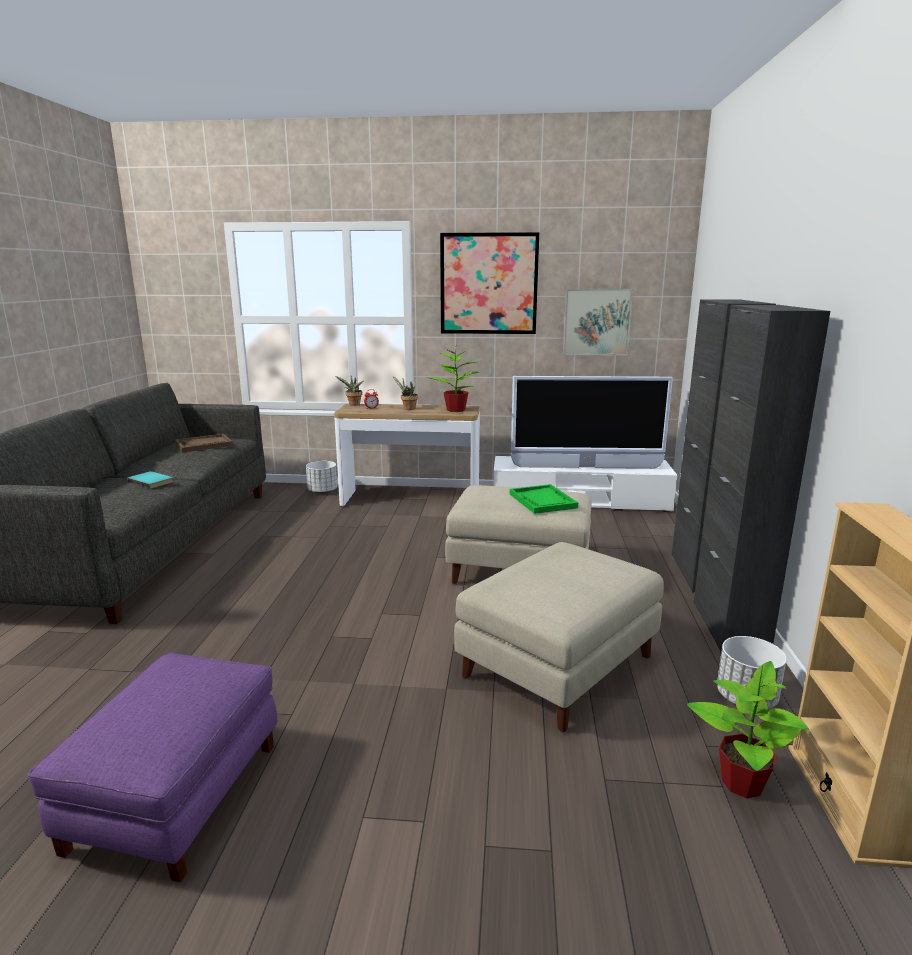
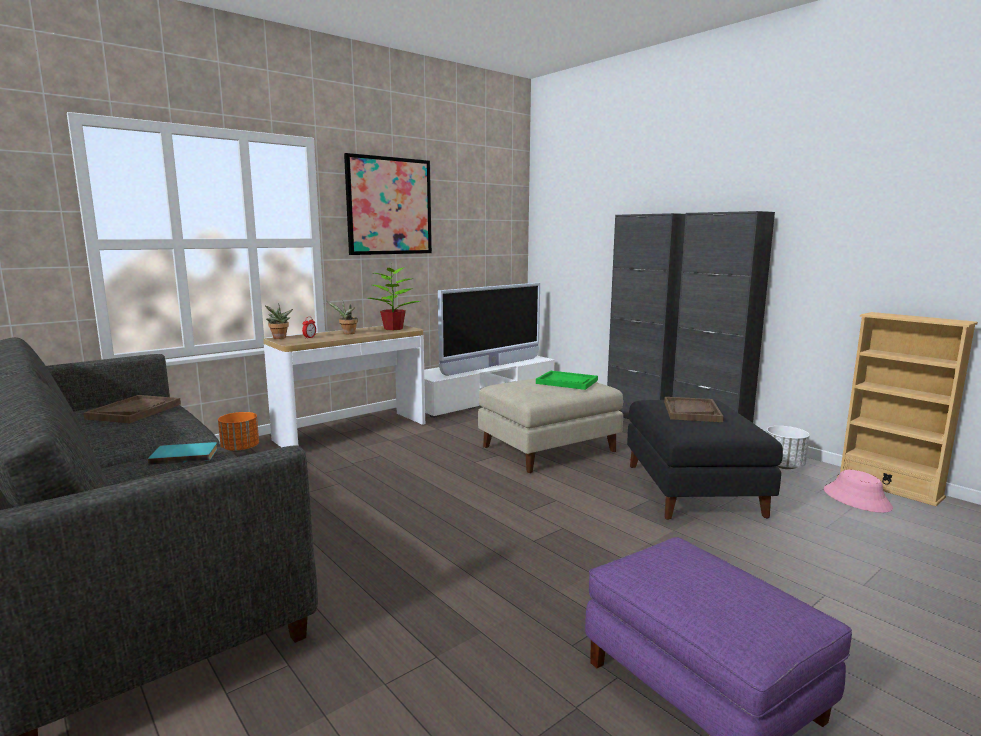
camera: 45 degrees left, 5 degrees down
white planter [306,461,337,494] -> orange planter [218,412,259,452]
beige ottoman [454,542,664,733] -> black ottoman [627,400,783,520]
picture [563,289,633,355] -> none
potted plant [687,661,809,798] -> pink hat [824,470,893,513]
none -> brown tray [664,397,724,422]

